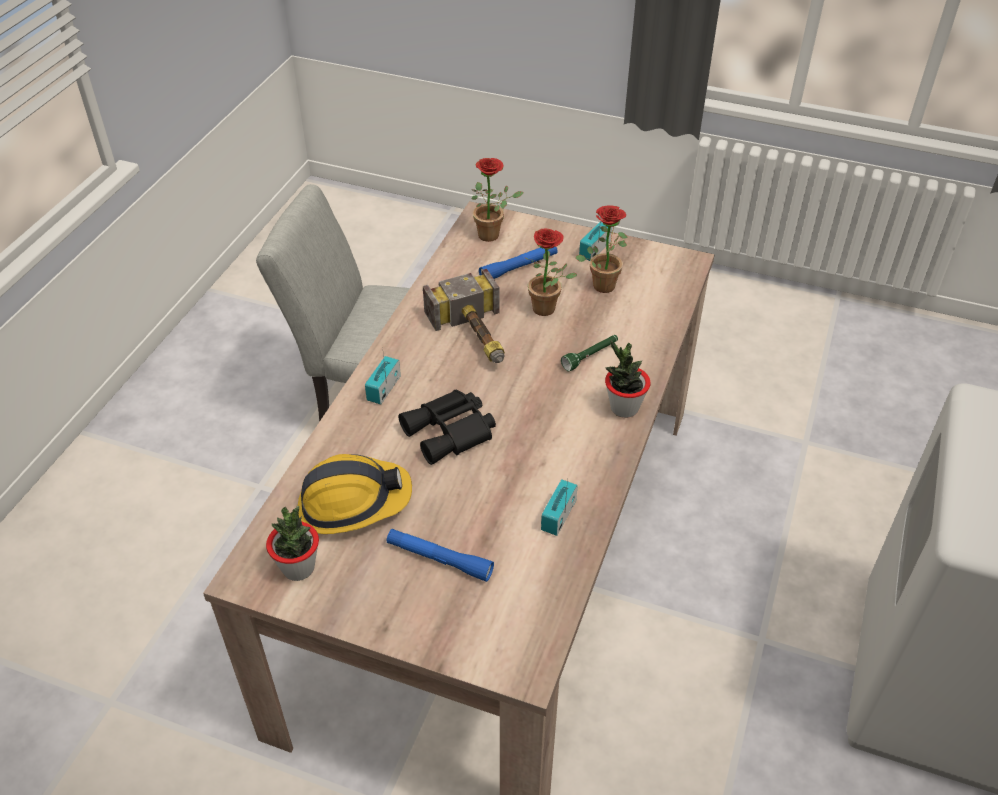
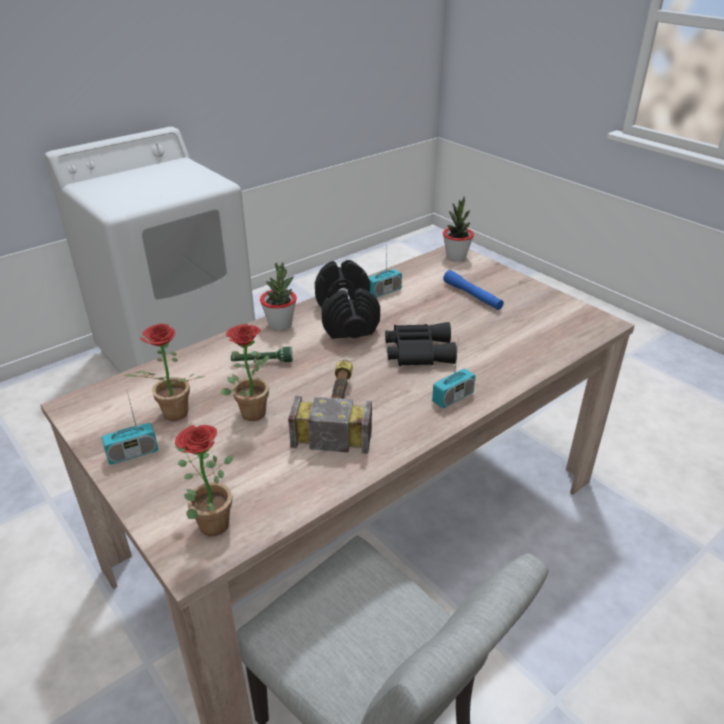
camera: 150 degrees left, 10 degrees down
potted plant [266,506,319,581] -> potted plant moved to [443,196,474,261]
hard hat [298,454,412,534] -> none
blue flashlight [479,247,558,279] -> none
none -> black dumbbell [315,260,380,339]

